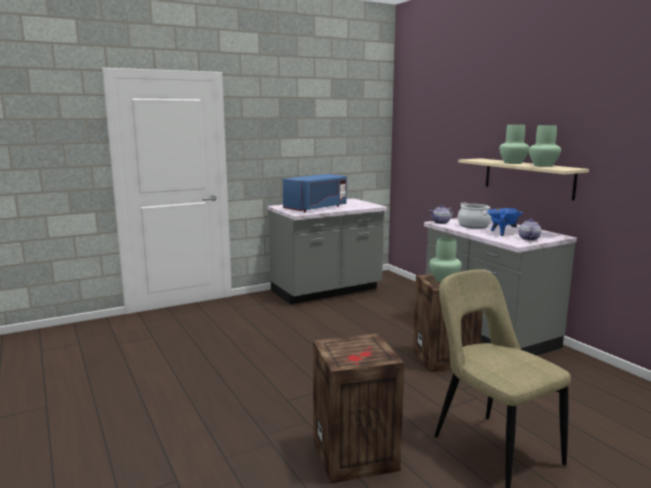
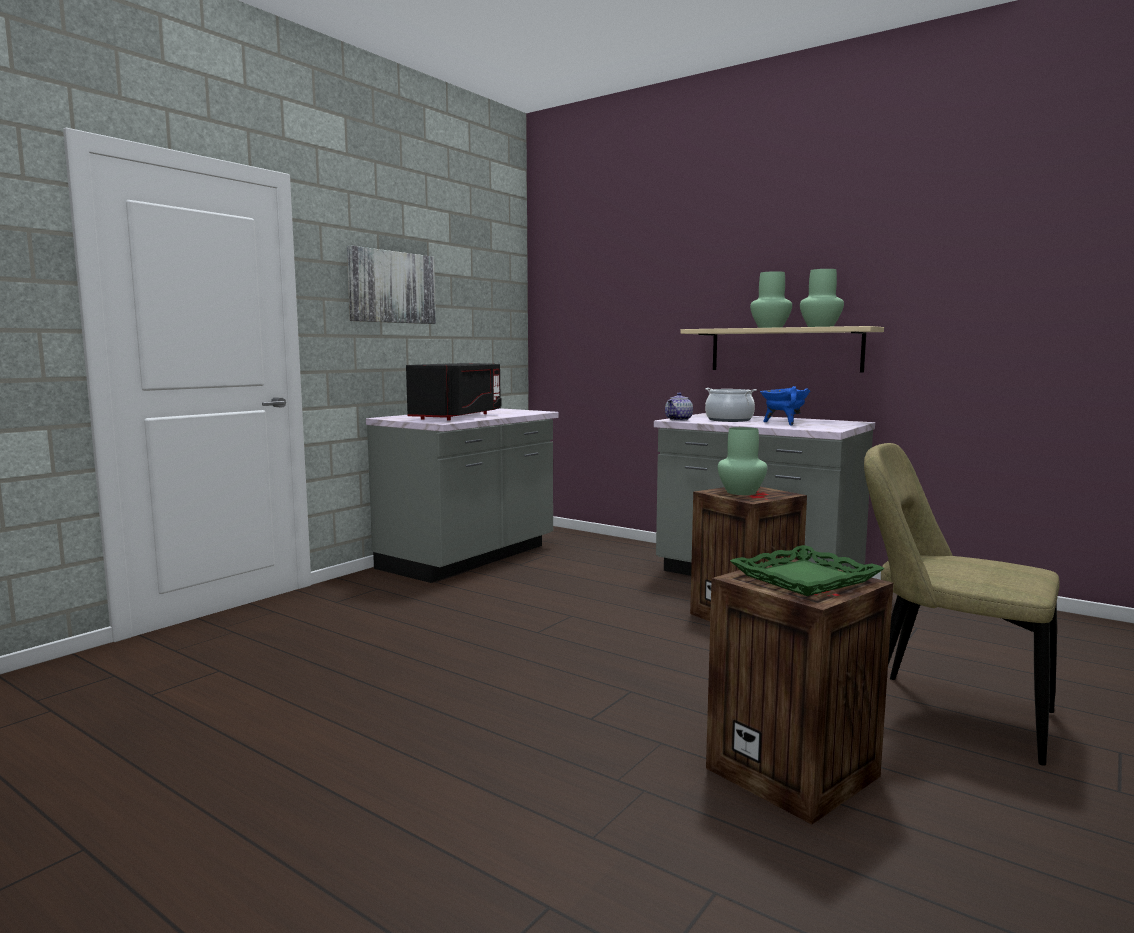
camera: 25 degrees left, 5 degrees down
blue microwave [283,174,347,212] -> black microwave [406,363,502,421]
teapot [519,219,541,240] -> none
none -> picture [347,246,436,324]
none -> green tray [730,545,885,596]

